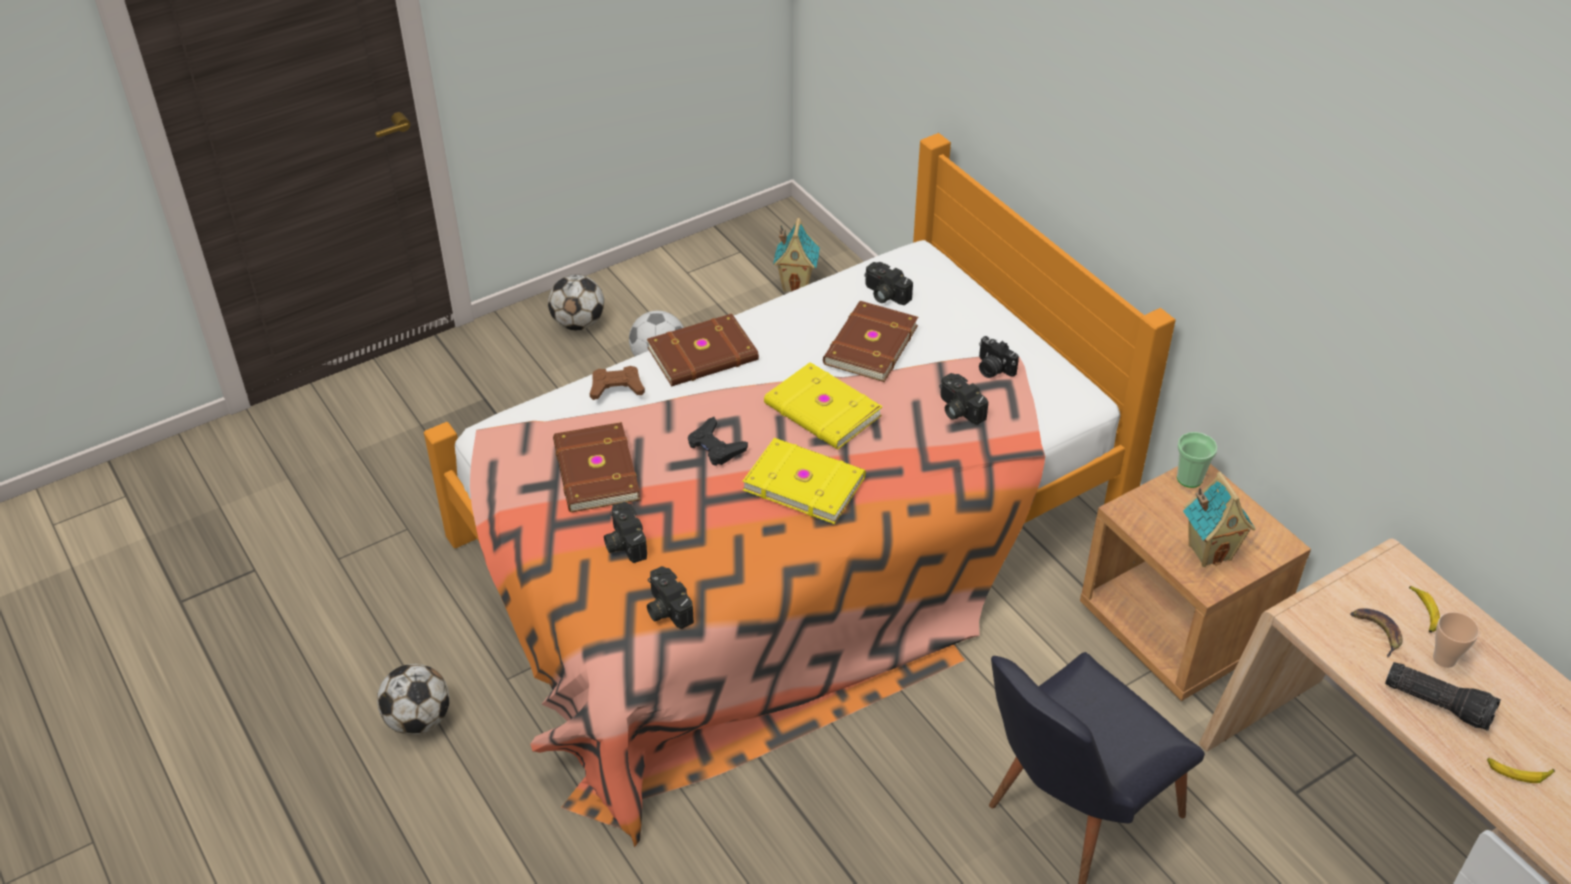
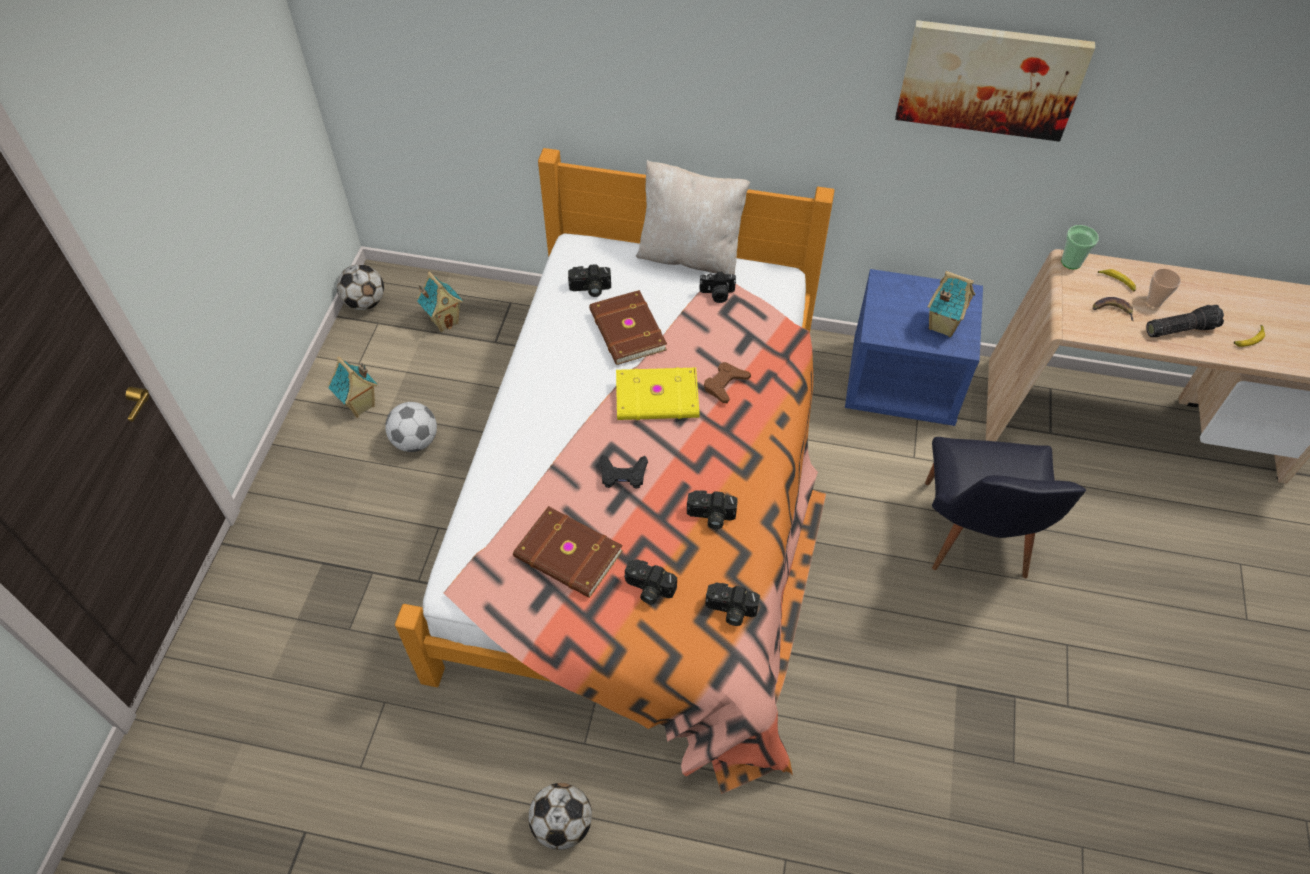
camera: 45 degrees left, 10 degrees up
football [548,274,604,330] -> football moved to [337,264,384,310]
brown game controller [590,366,645,400] -> brown game controller moved to [704,362,751,403]
brown book [647,314,759,386] -> none
yellow book [743,438,866,524] -> none
camera [939,373,988,425] -> camera moved to [687,490,738,529]
brown nightstand [1080,464,1311,701] -> blue nightstand [845,269,983,426]
cup [1177,432,1217,488] -> cup moved to [1061,225,1099,269]
none -> toy house [328,356,377,418]
none -> beige pillow [636,160,750,275]
none -> picture [895,20,1095,142]

